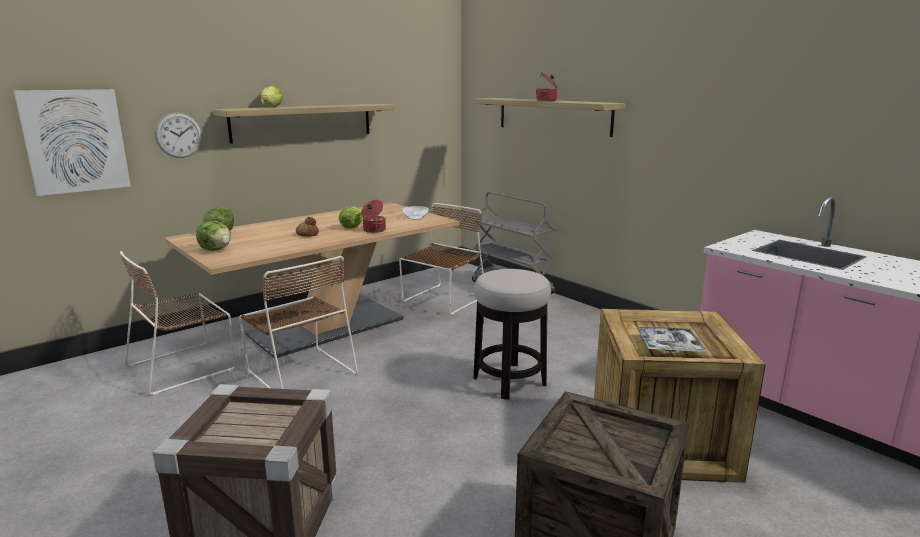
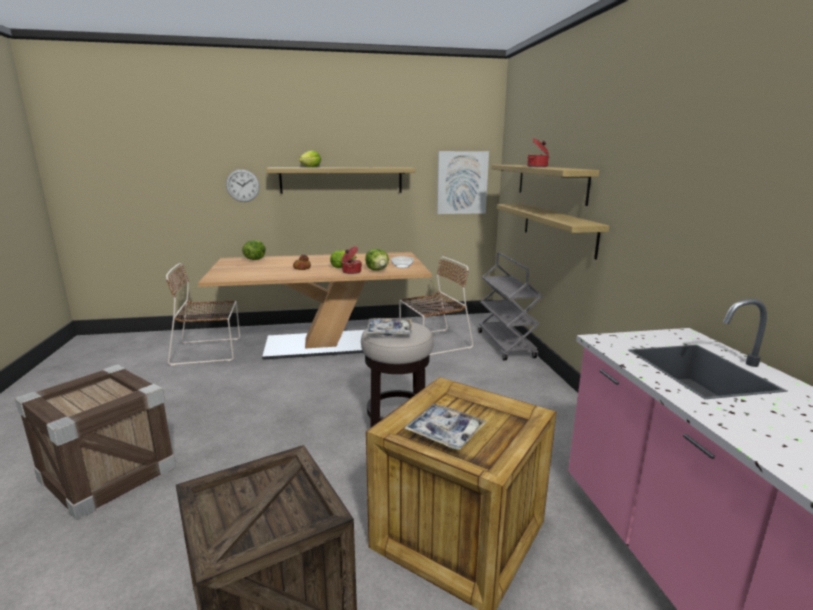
camera: 30 degrees right, 0 degrees up
picture [14,89,131,196] -> picture moved to [437,151,489,214]
lettuce [196,221,231,251] -> lettuce moved to [365,249,389,271]
brown chair [239,256,358,389] -> none
none -> tray [366,318,412,335]
none -> shelf [497,204,609,260]

